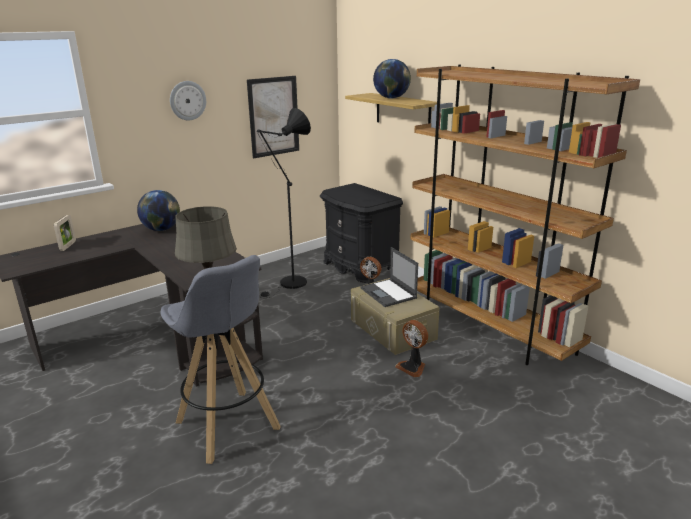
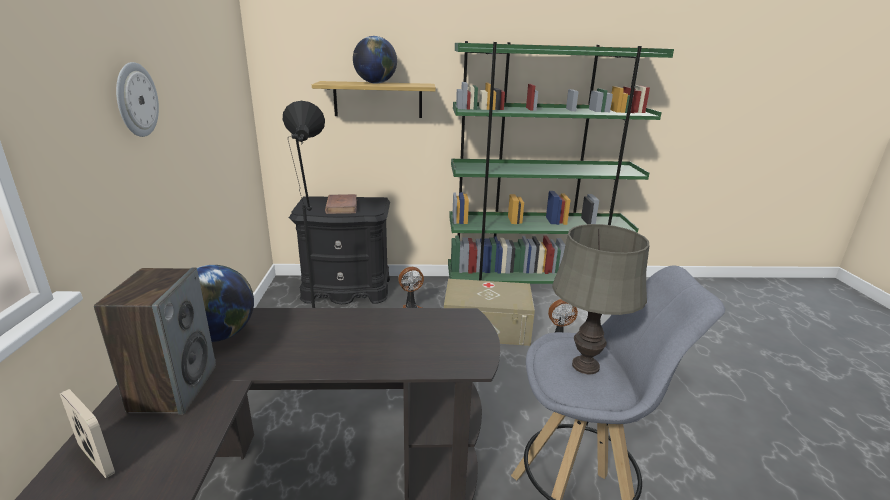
camera: 55 degrees left, 0 degrees up
picture [247,76,299,158] -> none
laptop [360,247,418,307] -> none
brown bookcase [410,65,640,365] -> green bookcase [448,41,674,284]
none -> speaker [94,267,216,415]
none -> brown book [325,194,357,214]

